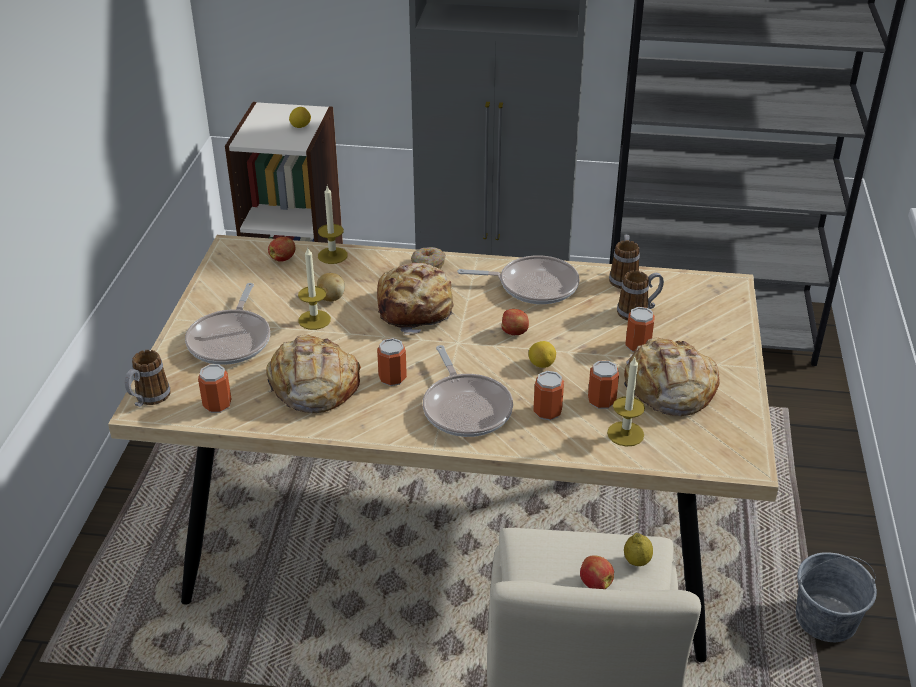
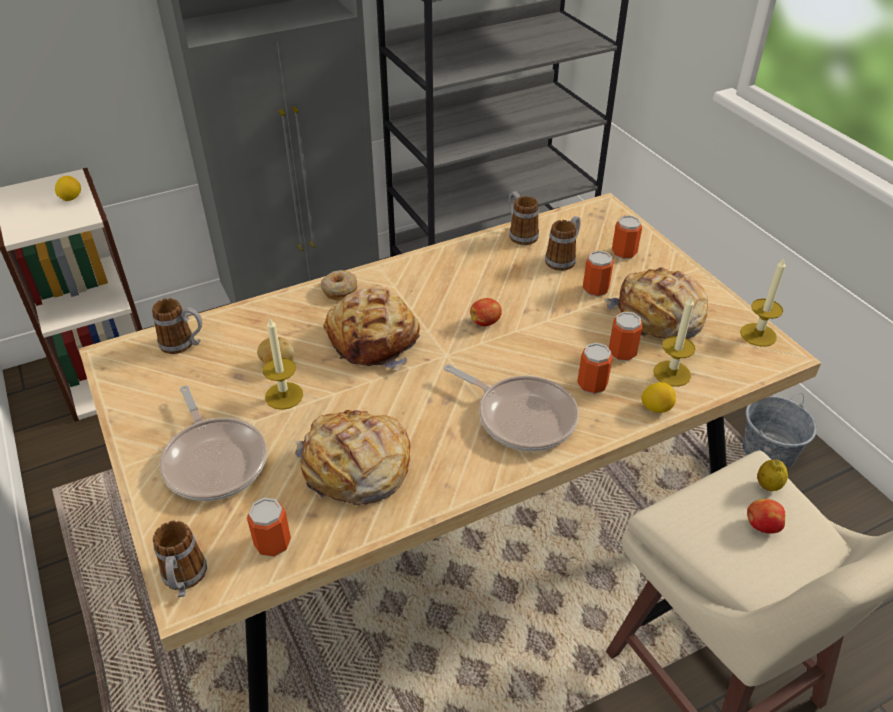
camera: 35 degrees left, 5 degrees up
apple [268,237,295,262] -> mug [152,298,202,354]
candle [318,186,348,264] -> candle moved to [740,258,785,347]
can [377,338,407,386] -> can moved to [612,215,642,259]
frying pan [457,255,579,304] -> none
lemon [528,341,556,368] -> lemon moved to [641,382,676,413]

